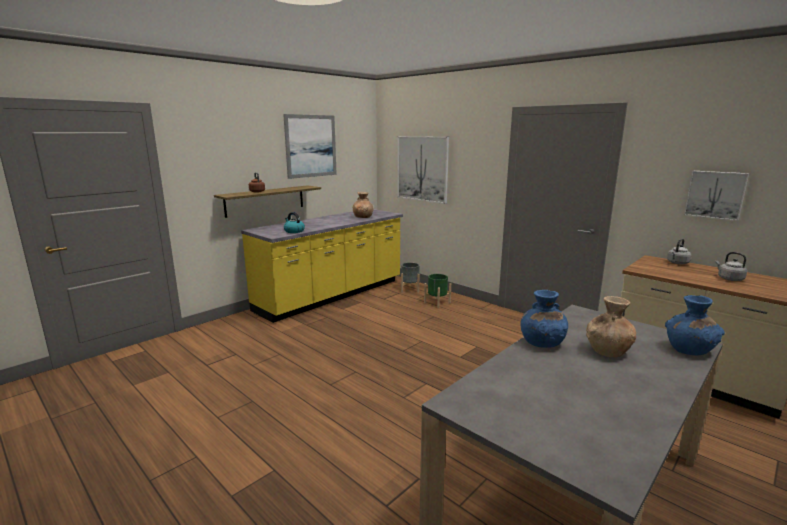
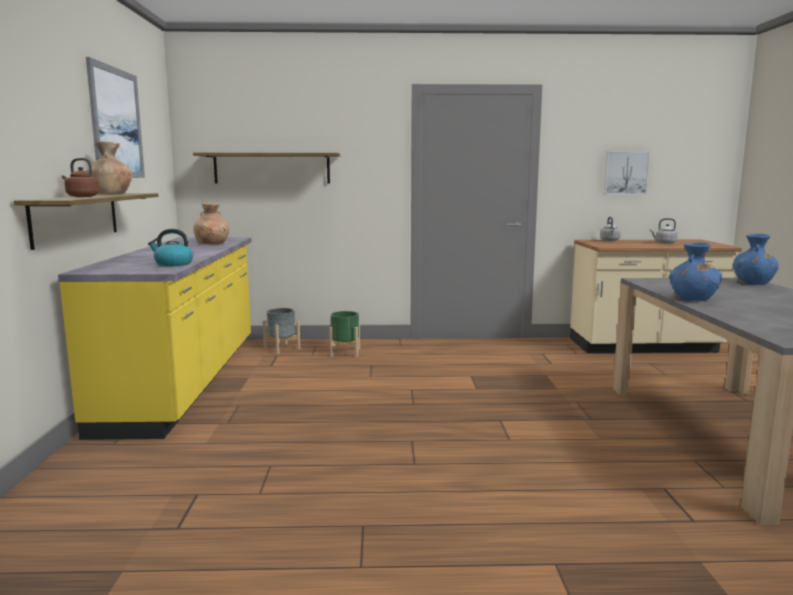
camera: 45 degrees left, 5 degrees down
picture [397,136,449,204] -> shelf [193,153,340,184]
brown vase [586,296,636,357] -> brown vase moved to [87,141,132,195]

